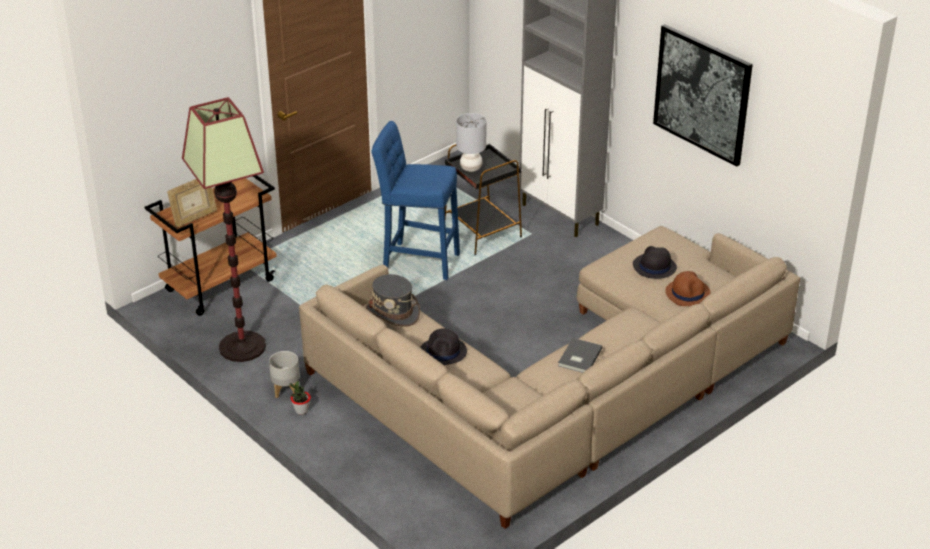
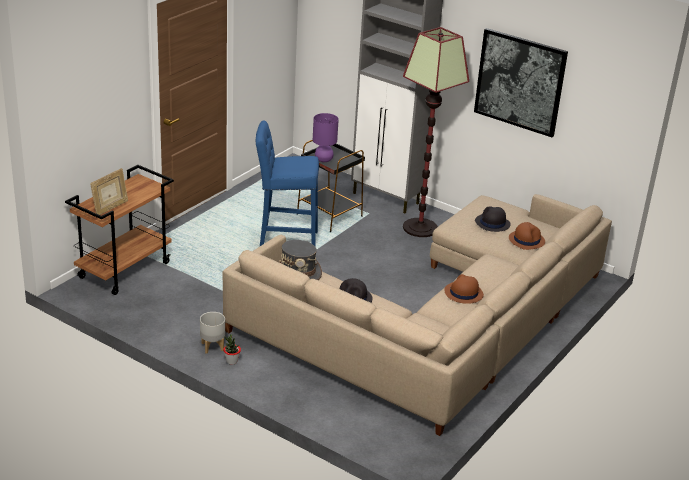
camera: 15 degrees left, 5 degrees down
floor lamp [182,97,266,362] -> floor lamp moved to [403,27,469,237]
grey table lamp [456,113,487,172] -> purple table lamp [313,113,339,162]
grey book [558,338,603,373] -> brown hat [444,274,484,304]

